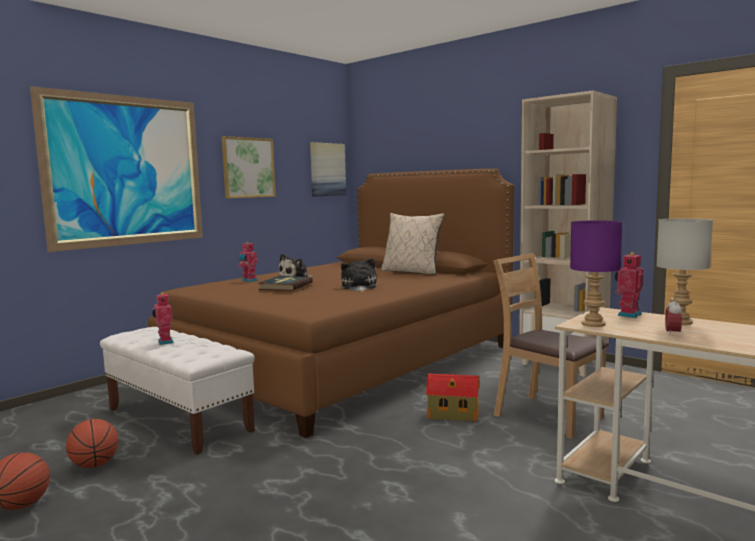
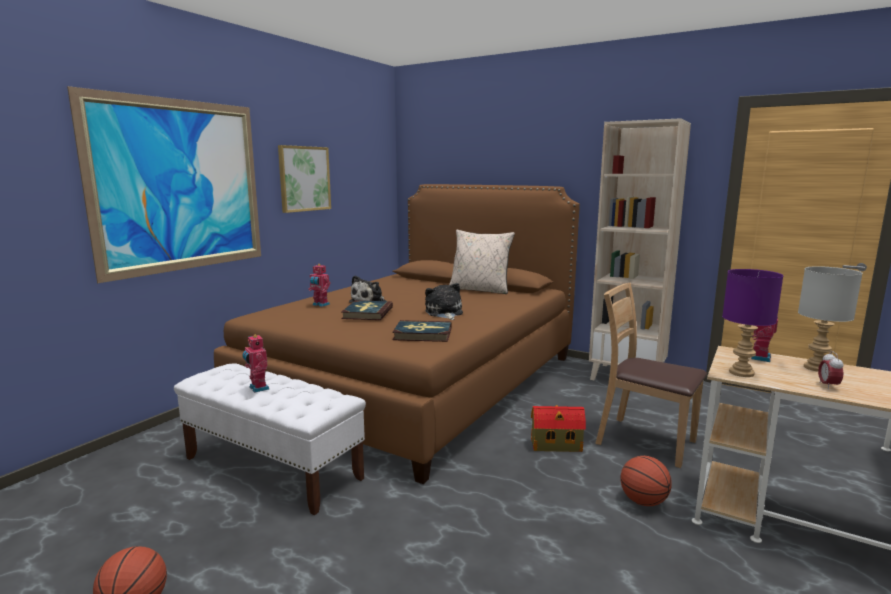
camera: 10 degrees left, 5 degrees up
basketball [66,419,118,468] -> basketball moved to [620,456,672,506]
picture [310,142,346,196] -> none
none -> book [392,320,452,342]

